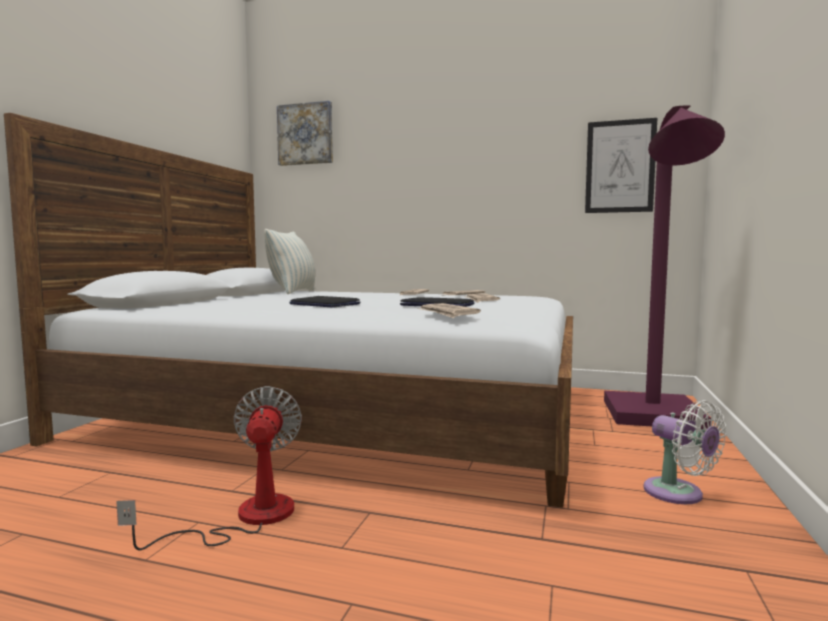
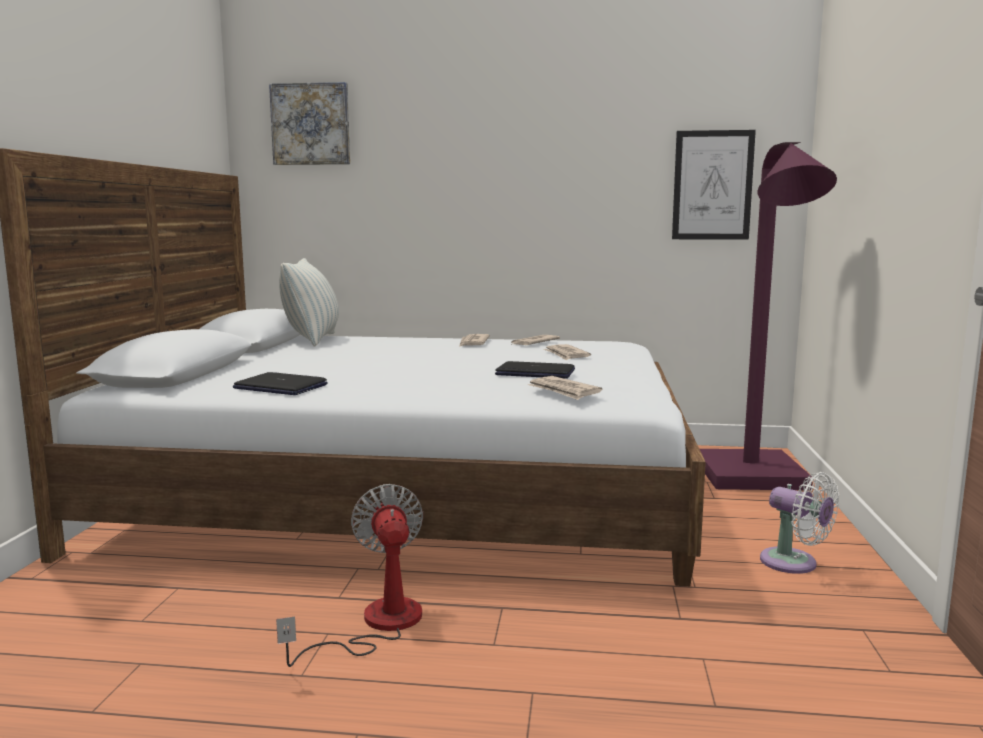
camera: 10 degrees left, 5 degrees up
laptop [289,296,360,308] -> laptop moved to [233,372,328,395]

